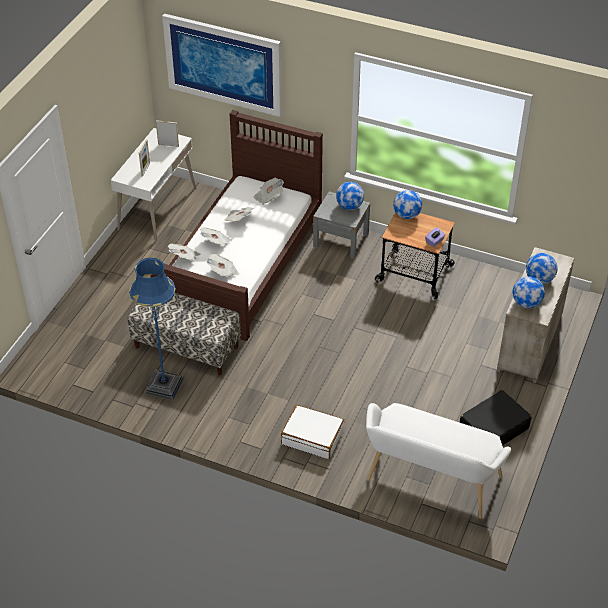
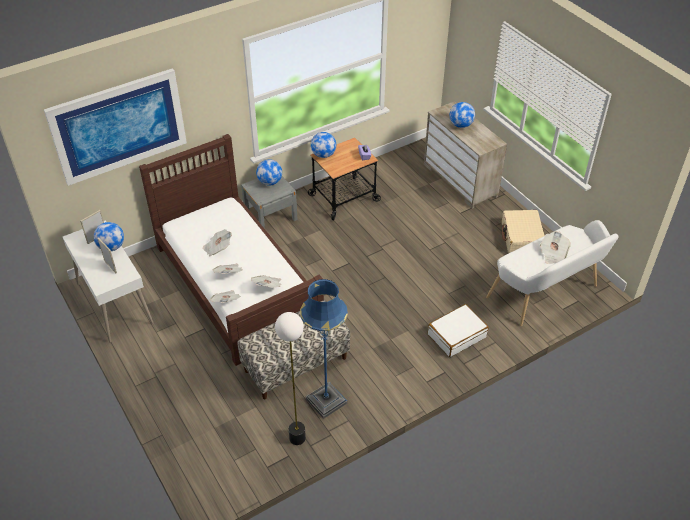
camera: 55 degrees left, 0 degrees up
newspaper [254,178,284,205] -> newspaper moved to [540,231,571,264]
black suitcase [460,390,532,446] -> beige suitcase [502,210,545,253]
globe [513,276,545,308] -> globe moved to [94,222,124,251]
none -> floor lamp [275,312,306,445]

